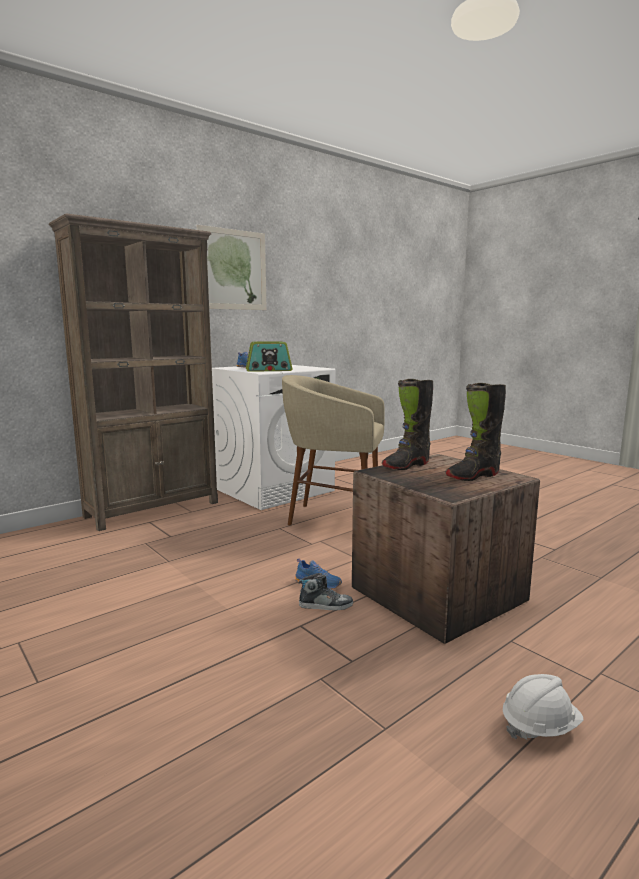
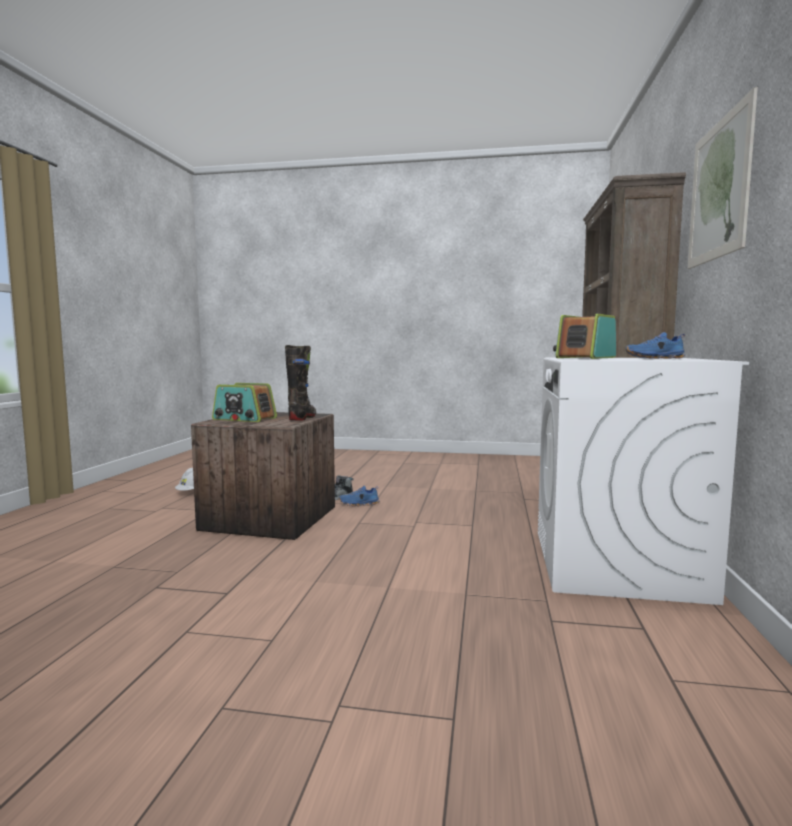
camera: 140 degrees right, 5 degrees down
beige stool [282,375,385,525] -> none
black boot [445,383,506,481] -> radio [212,383,277,422]

